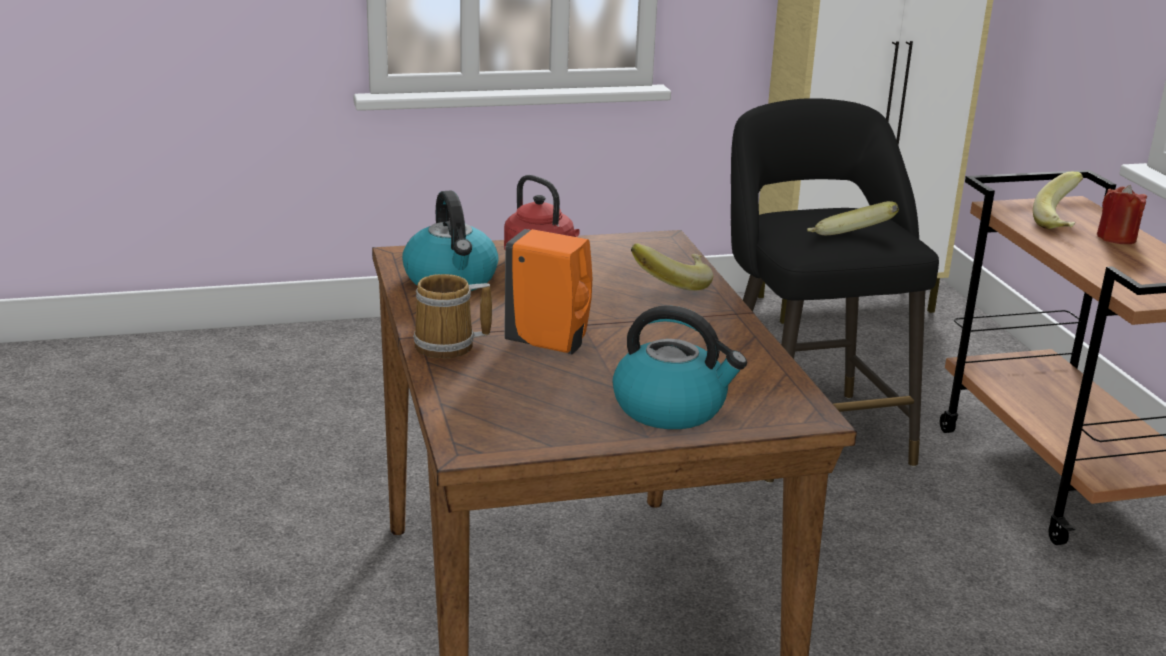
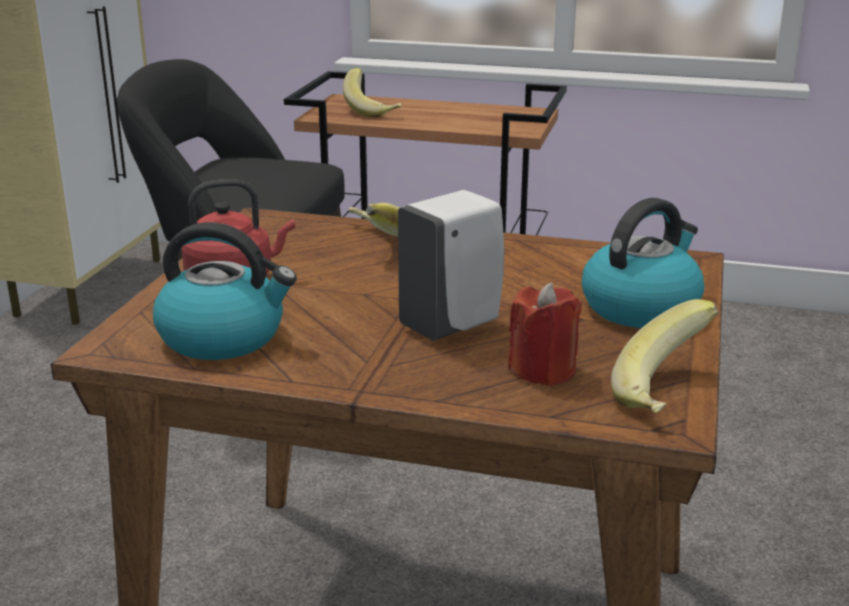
camera: 60 degrees left, 0 degrees up
mug [413,274,492,359] -> none
orange soap dispenser [504,229,592,355] -> white soap dispenser [398,190,504,341]
banana [807,201,899,235] -> banana moved to [611,299,718,414]
red candle [1097,185,1147,244] -> red candle moved to [508,283,582,386]

